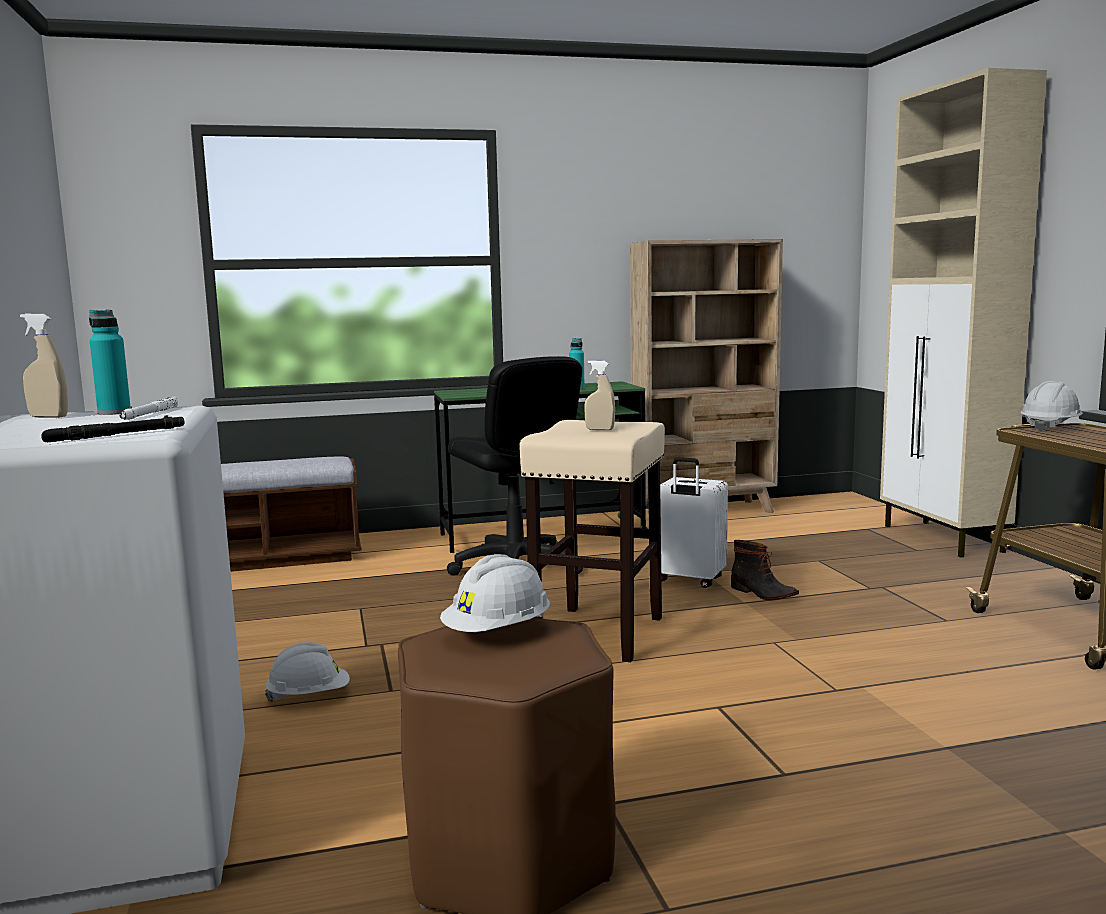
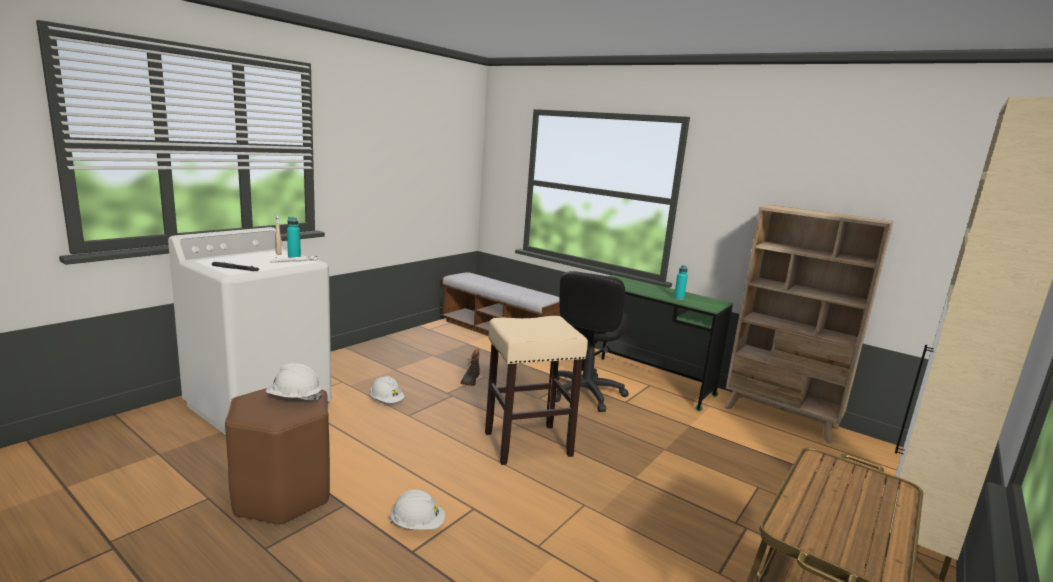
camera: 50 degrees right, 5 degrees up
beige spray bottle [584,360,615,430] -> none
white suitcase [660,457,728,588] -> none
boot [731,540,799,600] -> boot moved to [461,349,480,386]
white hard hat [1021,381,1083,432] -> white hard hat moved to [389,490,445,530]

